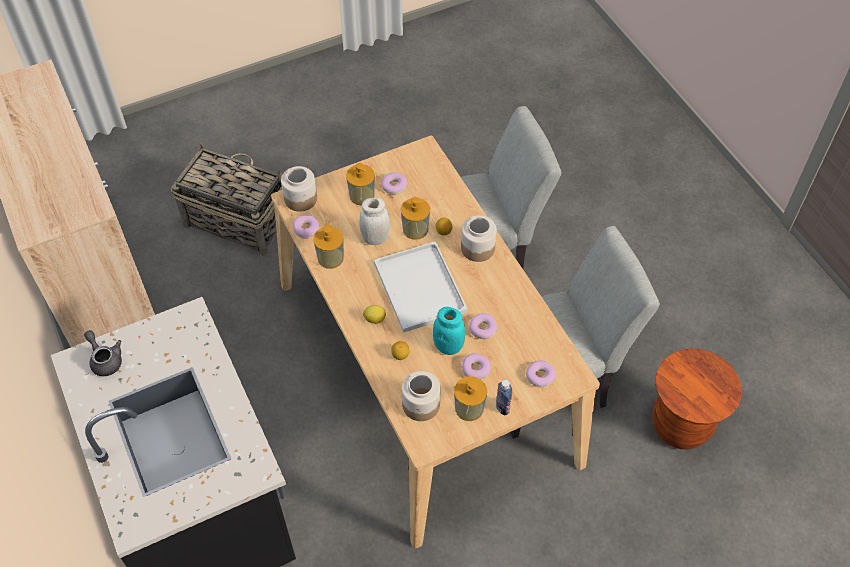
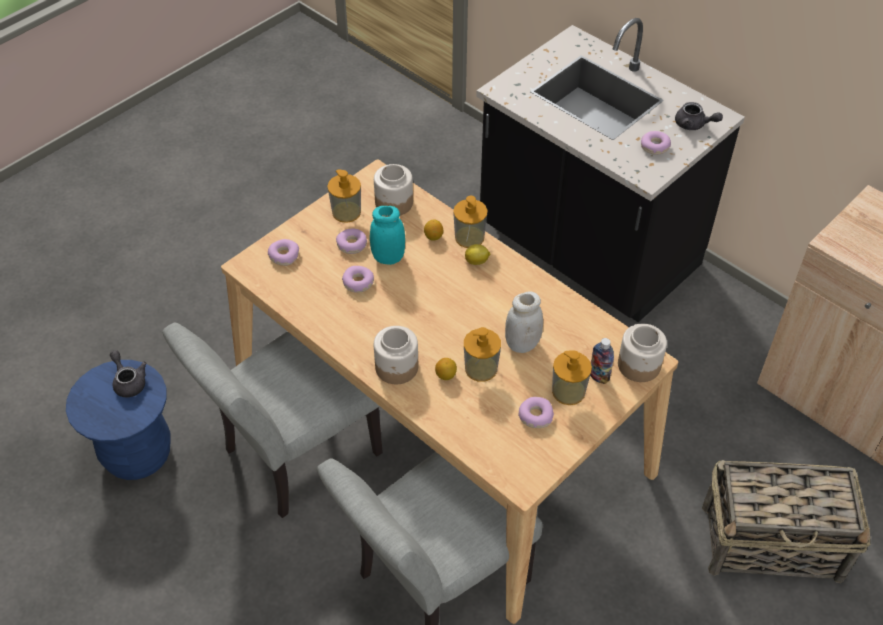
camera: 160 degrees right, 5 degrees down
donut [293,215,320,239] -> donut moved to [641,131,671,155]
soap dispenser [313,223,344,269] -> soap dispenser moved to [453,196,488,248]
white tray [374,241,468,333] -> none
bottle [496,380,512,415] -> bottle moved to [590,338,614,384]
brown stool [652,349,742,450] -> blue stool [66,360,171,480]
none -> grey teapot [110,350,146,397]

